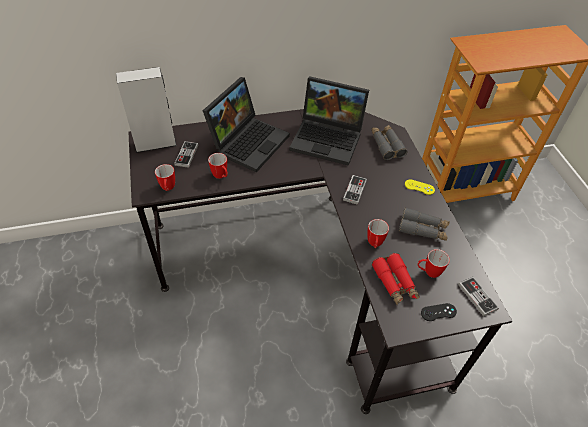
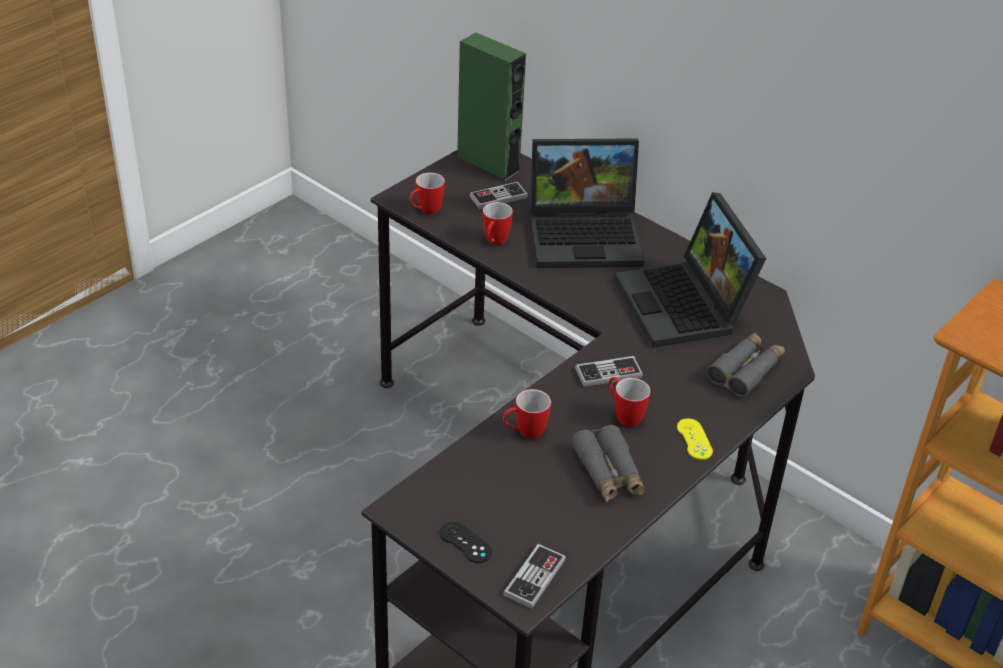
camera: 55 degrees right, 10 degrees down
grey speaker [116,67,177,153] -> green speaker [456,33,526,181]
red binoculars [372,253,420,305] -> none
mug [417,249,450,278] -> mug moved to [609,377,651,427]

